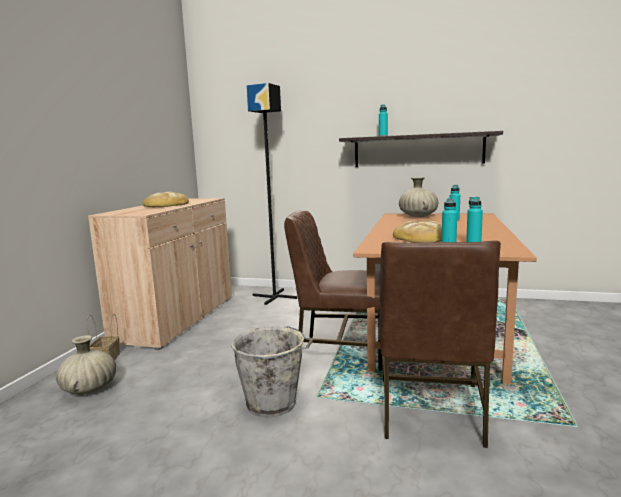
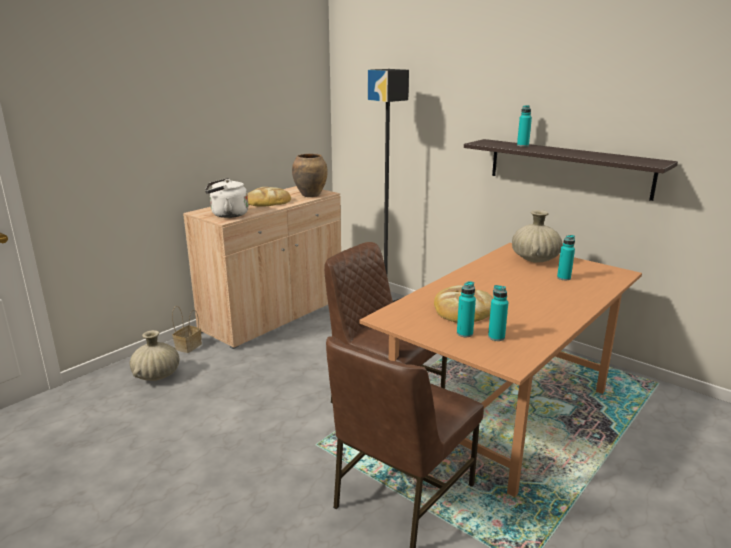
camera: 25 degrees right, 10 degrees up
grey bucket [231,326,313,418] -> none
none -> white kettle [205,178,248,218]
none -> brown vase [292,153,328,197]

